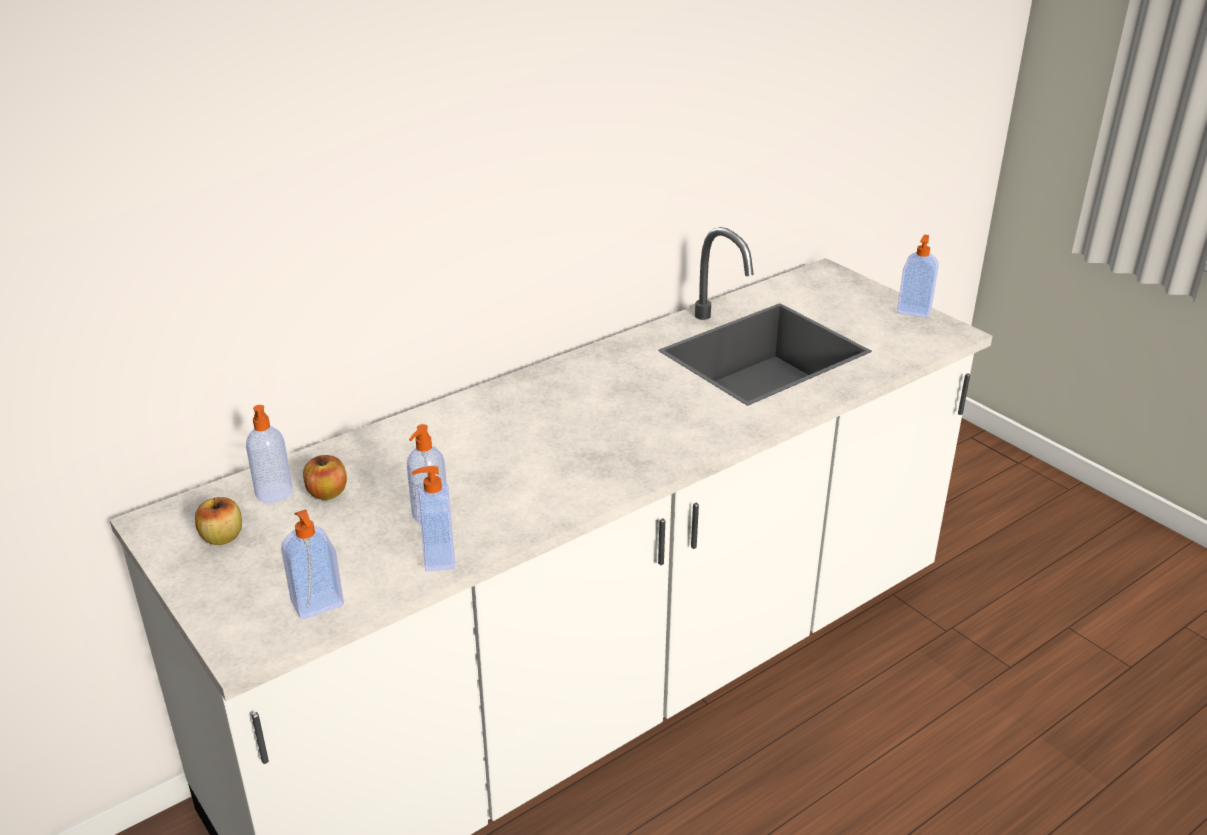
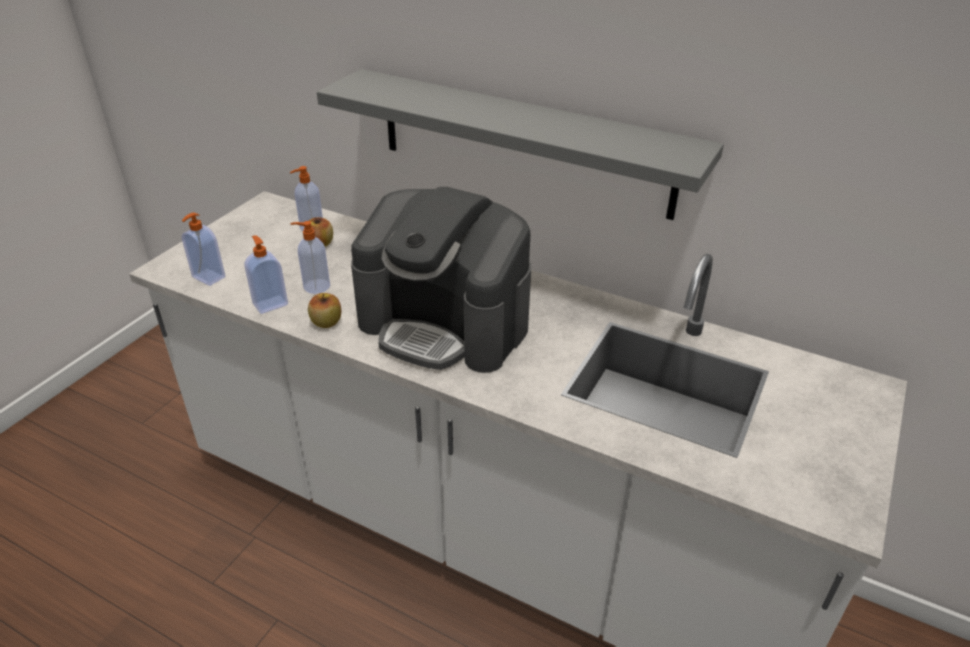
camera: 65 degrees right, 5 degrees up
apple [195,497,242,545] -> apple moved to [308,293,341,328]
soap dispenser [897,235,939,318] -> none
none -> grey shelf [317,69,724,220]
none -> coffee machine [351,187,531,373]

